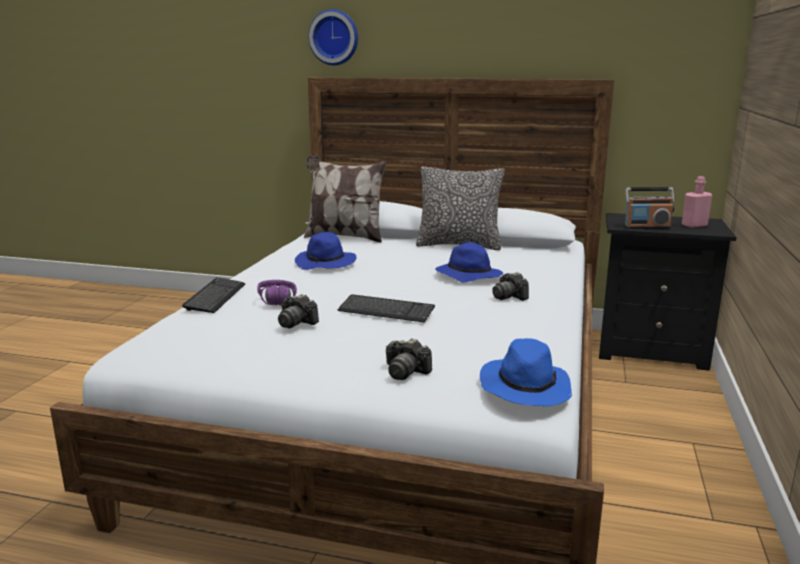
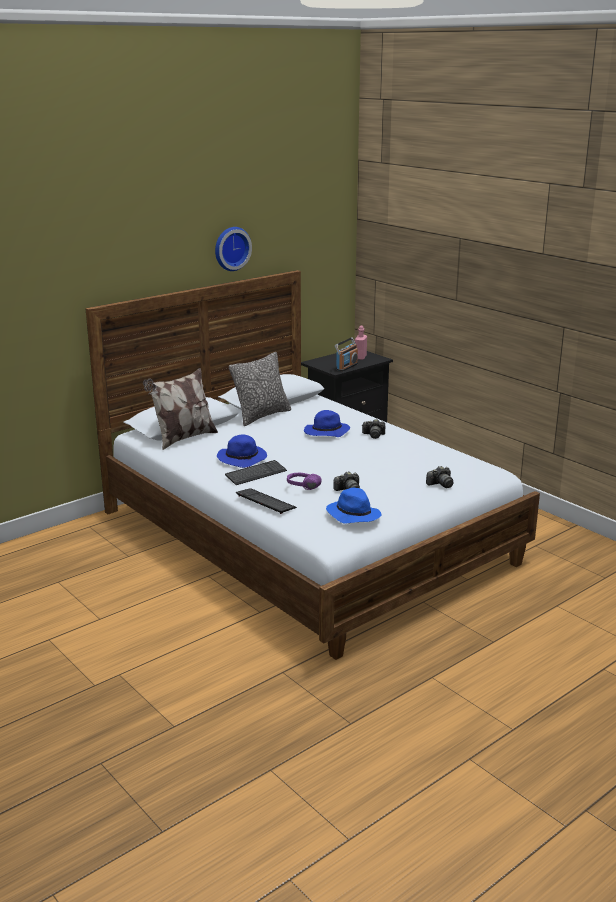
camera: 55 degrees left, 5 degrees up
wall clock [309,9,358,65] -> wall clock moved to [215,227,252,271]
keyboard [338,294,435,323] -> keyboard moved to [225,460,287,485]
blue hat [480,338,572,406] -> blue hat moved to [326,488,381,523]

